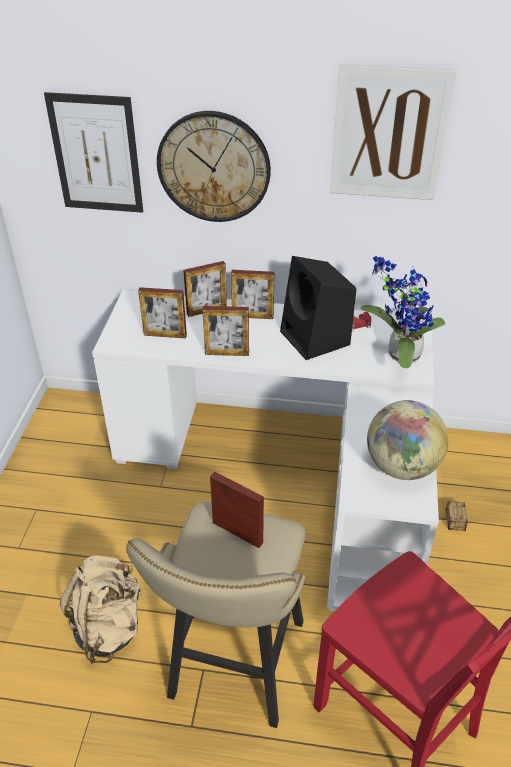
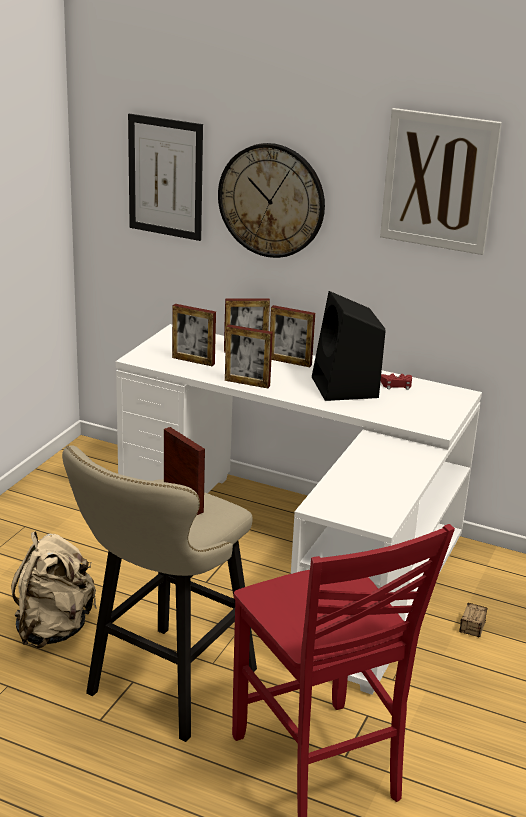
camera: 15 degrees right, 15 degrees down
potted plant [360,256,445,368] -> none
globe [367,400,448,480] -> none

